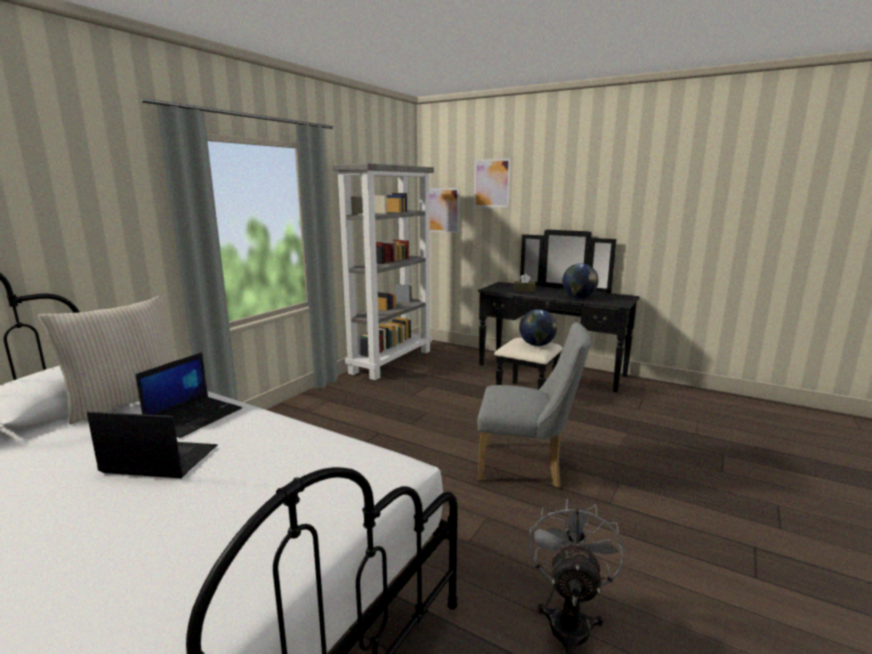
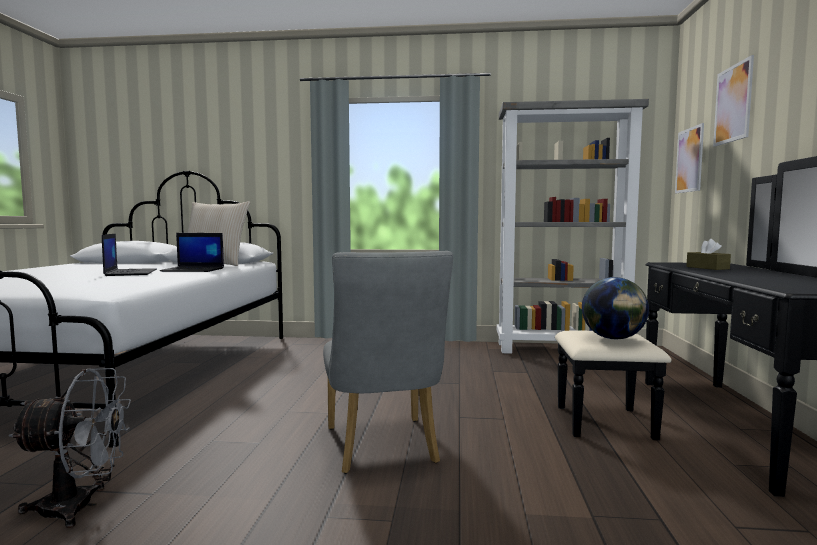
camera: 65 degrees right, 10 degrees down
globe [562,263,599,298] -> none

